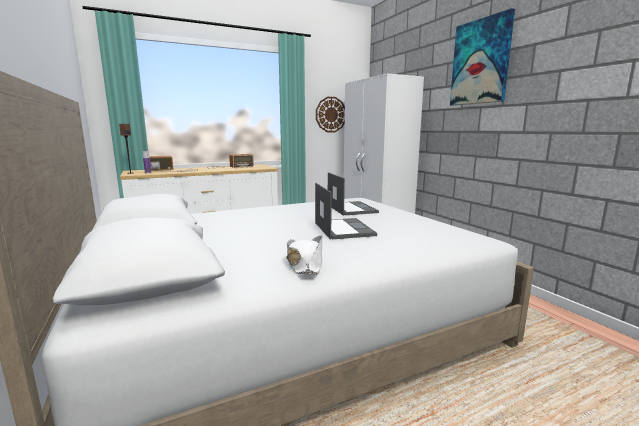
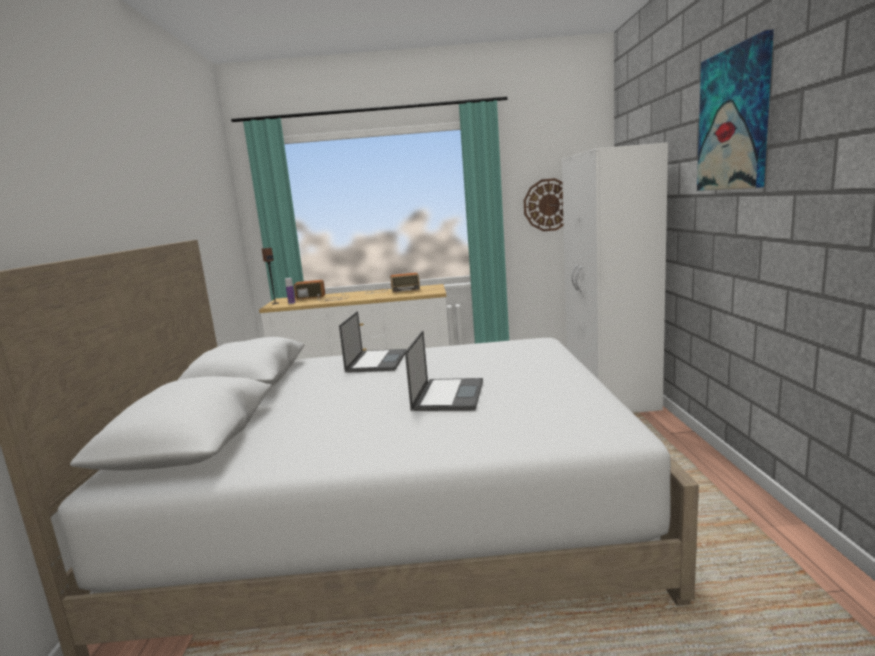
camera: 25 degrees right, 0 degrees up
white hat [287,235,322,275] -> none
laptop [328,172,379,216] -> laptop moved to [339,311,407,373]

